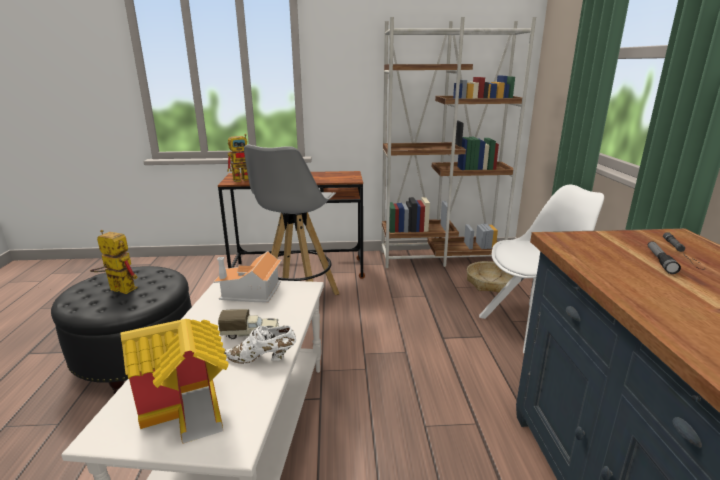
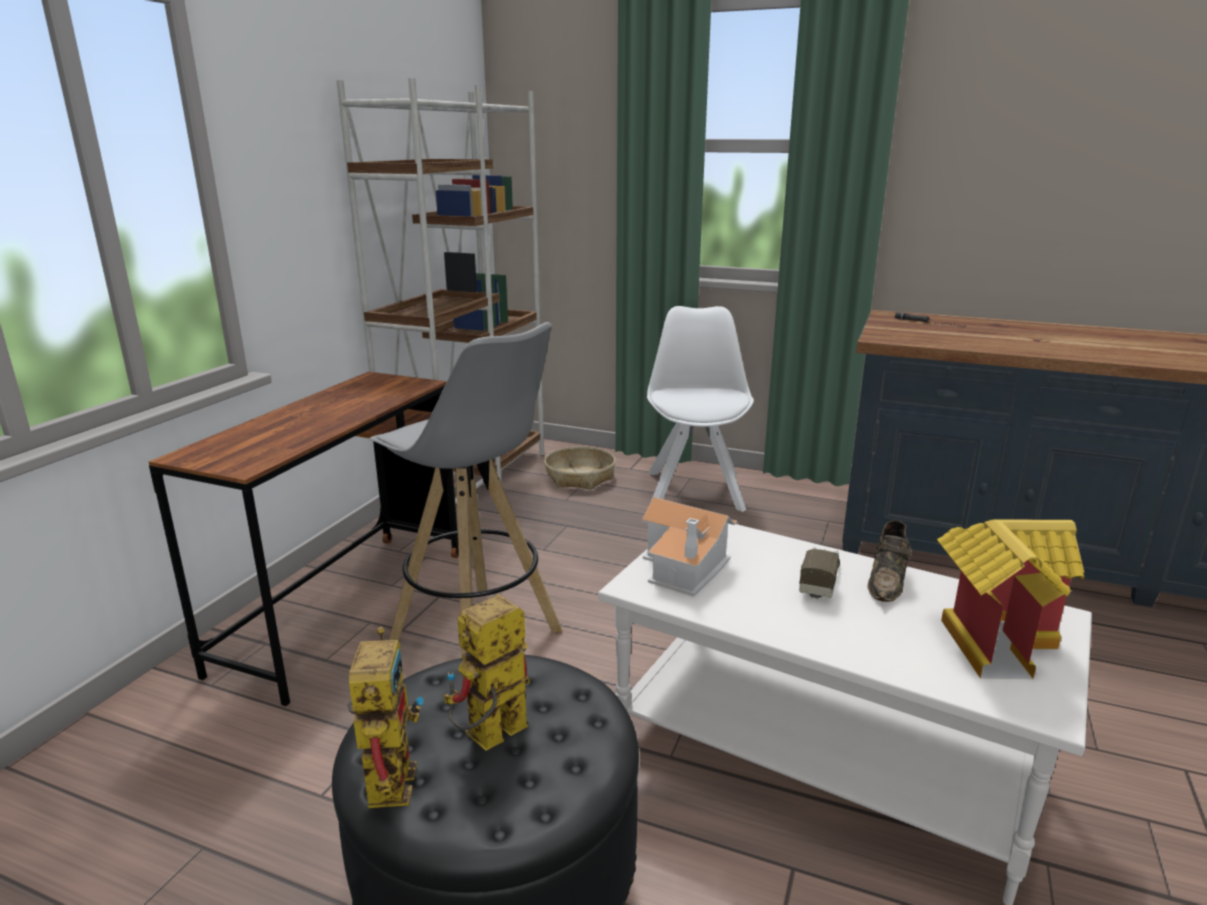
camera: 65 degrees left, 0 degrees up
white shoe [224,326,296,364] -> brown shoe [867,520,912,602]
toy robot [227,134,249,182] -> toy robot moved to [348,627,424,808]
flashlight [648,241,681,274] -> none

